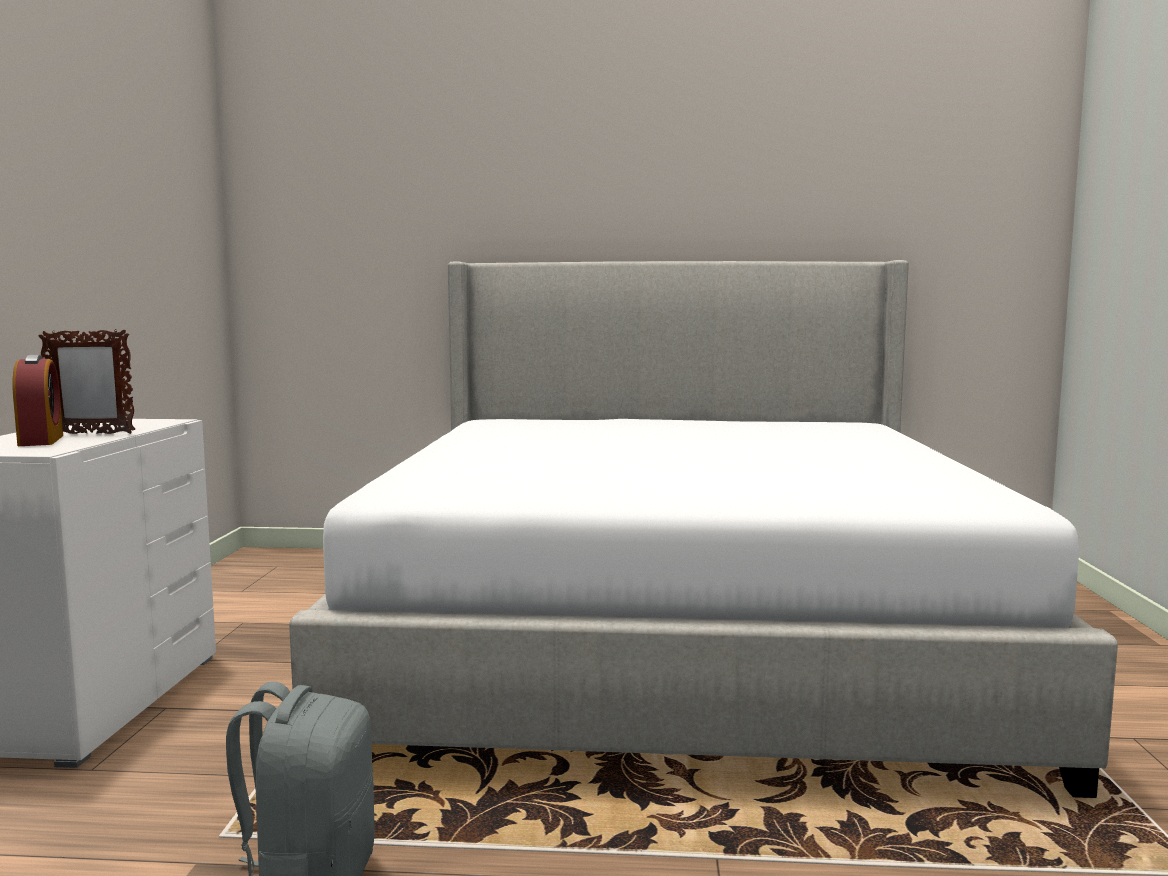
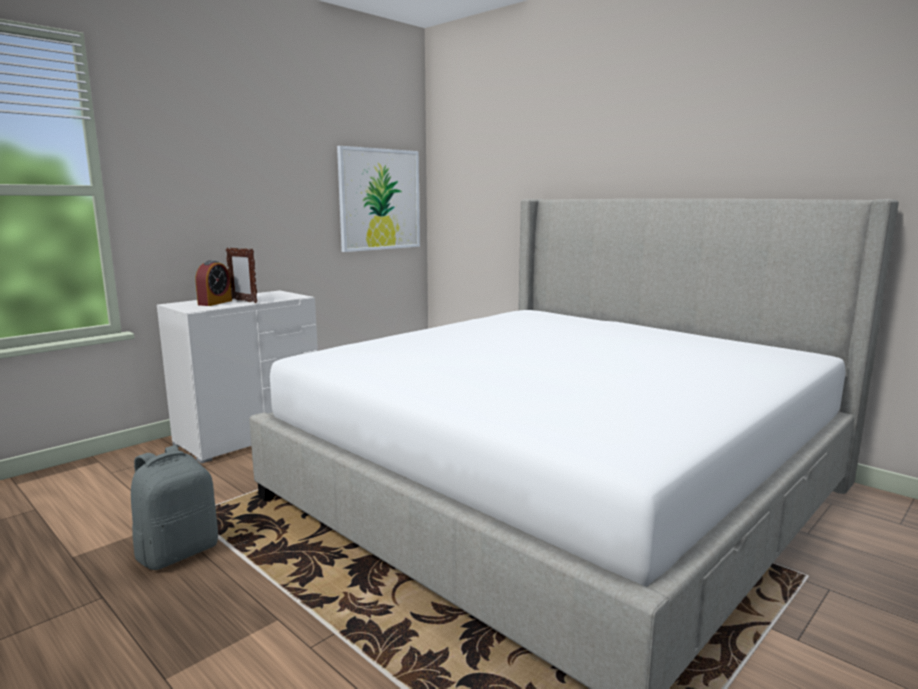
camera: 40 degrees right, 5 degrees up
none -> picture [337,146,420,252]

